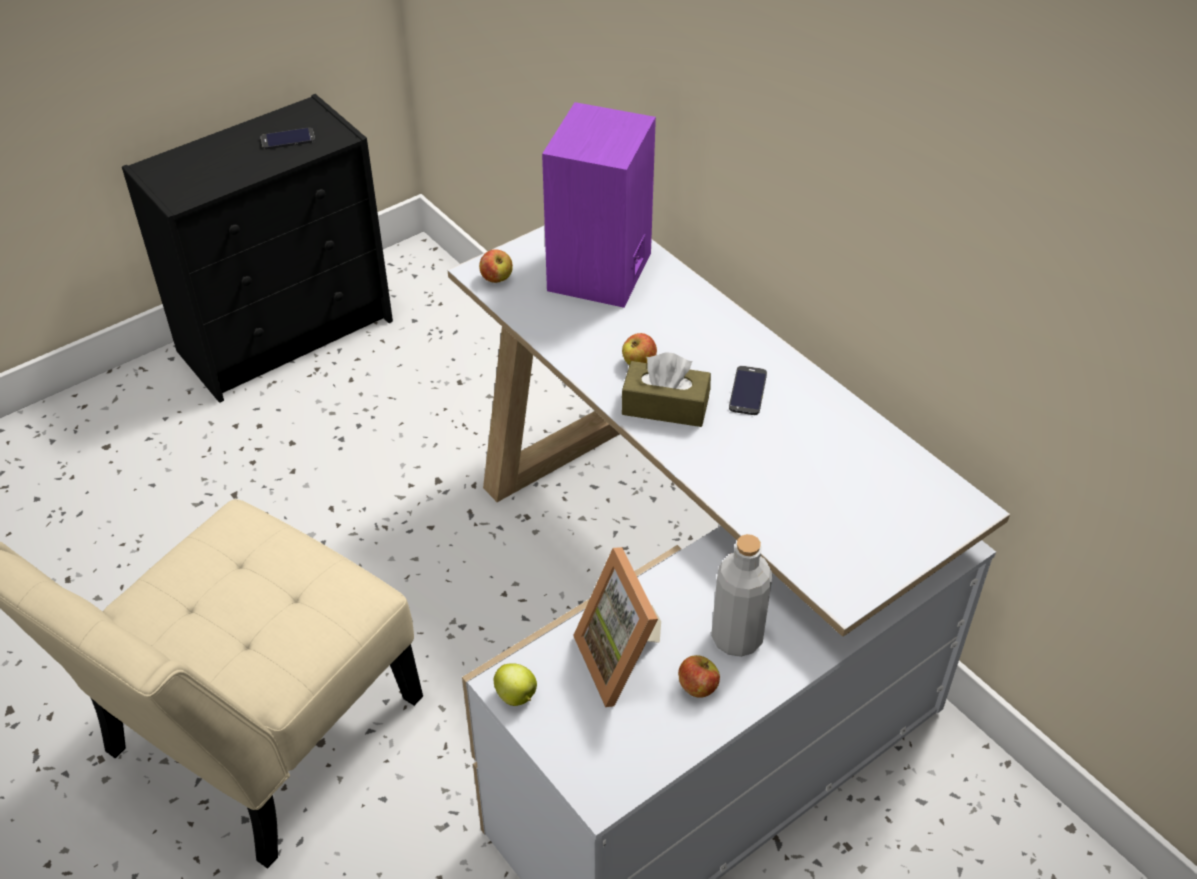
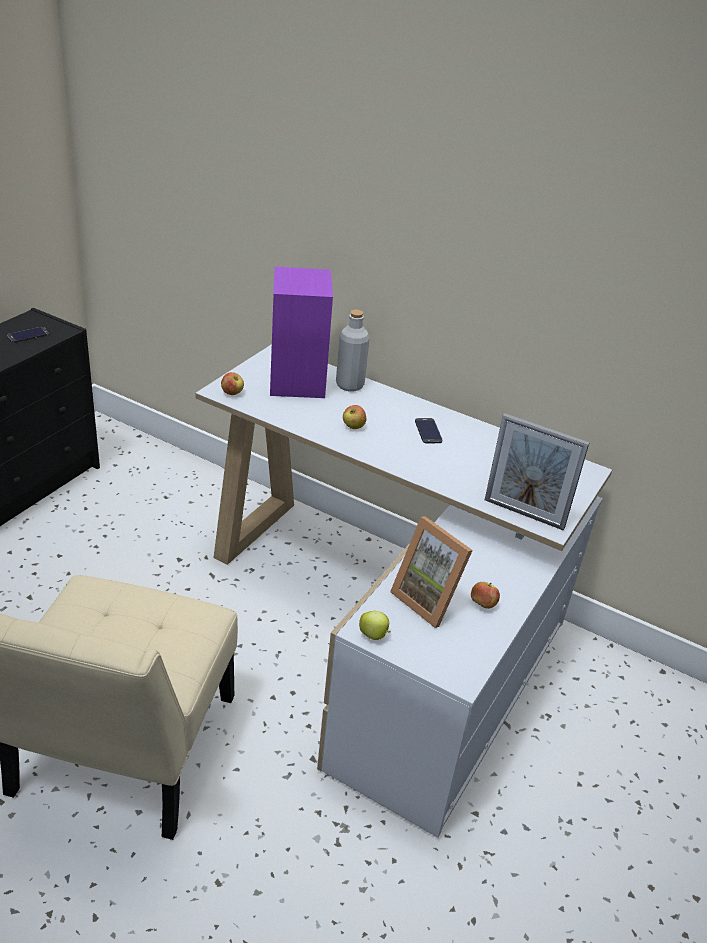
camera: 25 degrees left, 10 degrees down
brown tissue box [622,353,711,427] -> none
grey bottle [711,534,772,657] -> grey bottle moved to [336,310,370,392]
none -> picture frame [485,413,590,530]

